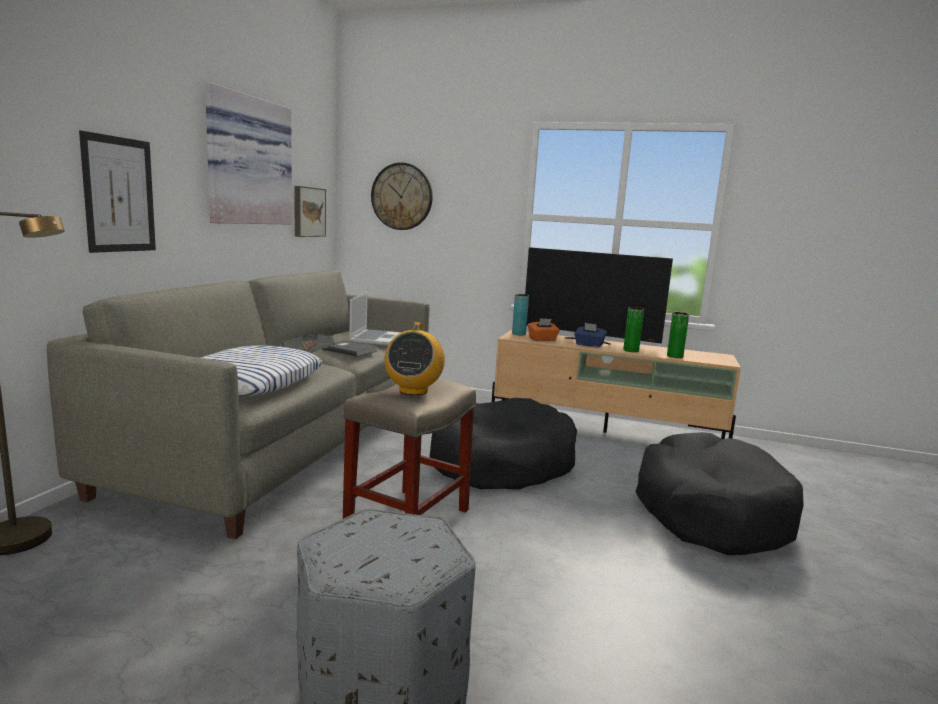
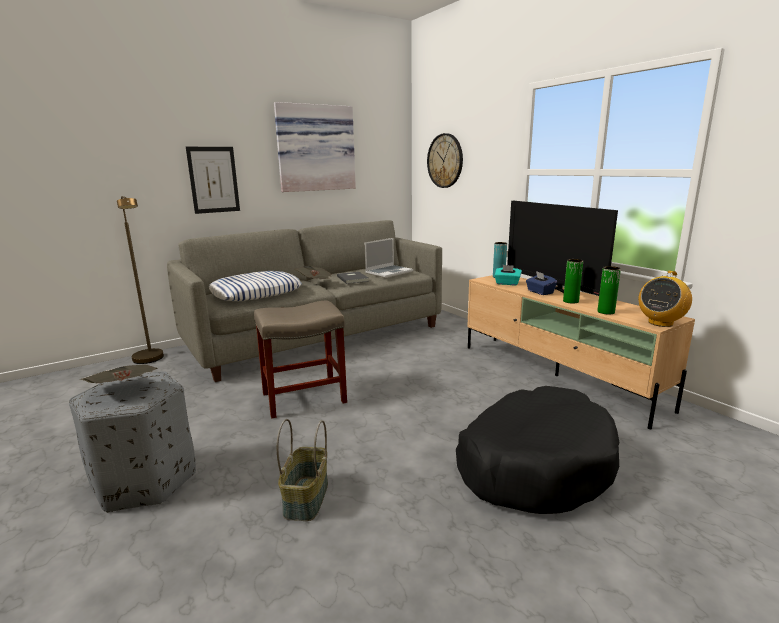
camera: 40 degrees right, 5 degrees up
picture [294,186,326,237] -> none
radio [384,322,445,395] -> radio moved to [638,271,692,327]
black dog bed [429,398,577,490] -> none
orange tissue box [528,319,560,341] -> turquoise tissue box [494,265,522,285]
none -> newspaper [79,365,157,383]
none -> basket [277,419,328,521]

